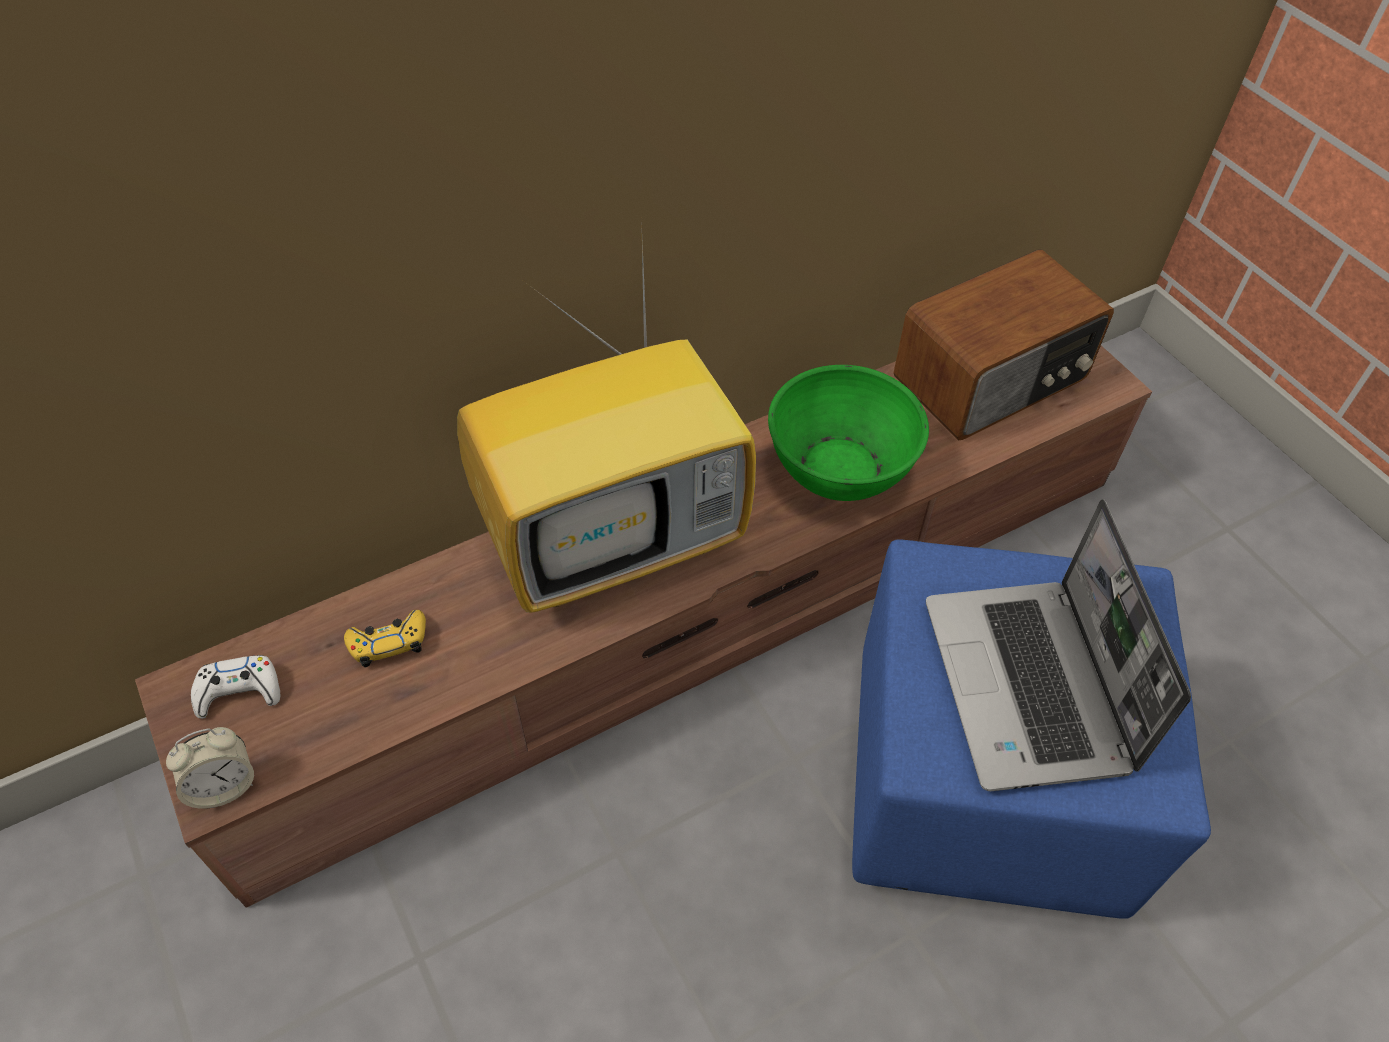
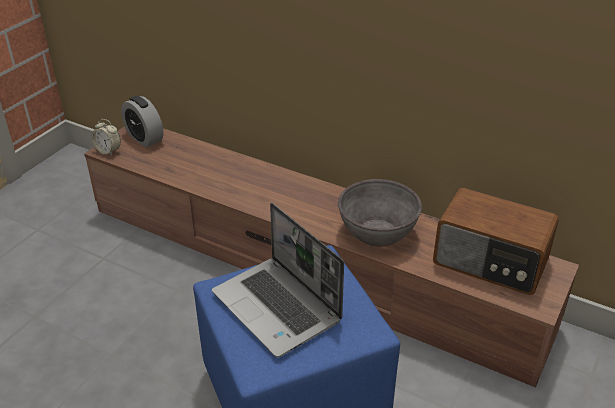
camera: 60 degrees right, 15 degrees down
white game controller [191,655,280,719] -> alarm clock [121,96,164,147]
yellow game controller [344,610,426,667] -> none
television [457,219,756,613] -> none
green bowl [768,365,929,501] -> grey bowl [338,179,422,246]
laptop [926,499,1191,791] -> laptop turned 90 degrees counterclockwise [212,203,344,357]

